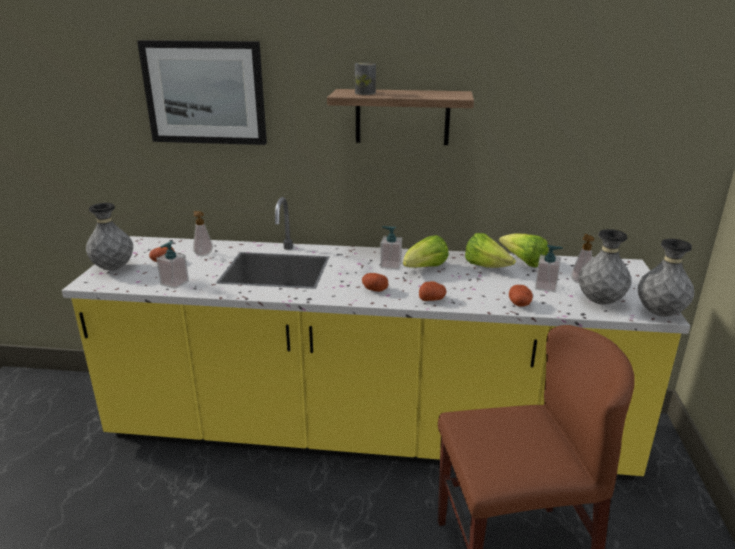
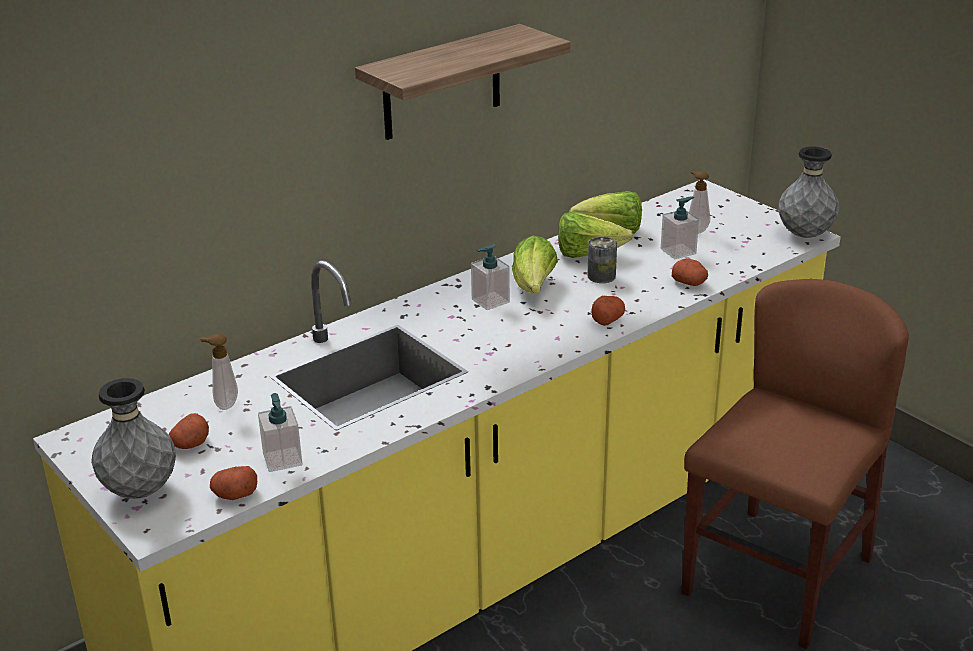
camera: 45 degrees left, 5 degrees up
picture [137,40,267,145] -> none
can [355,63,376,95] -> can moved to [587,237,617,283]
potato [362,273,388,292] -> potato moved to [210,466,257,500]
grey vase [579,229,631,305] -> none

